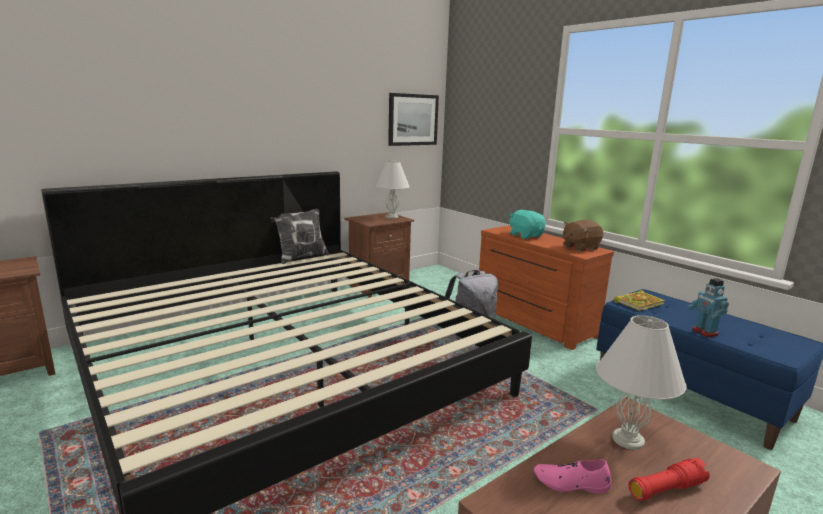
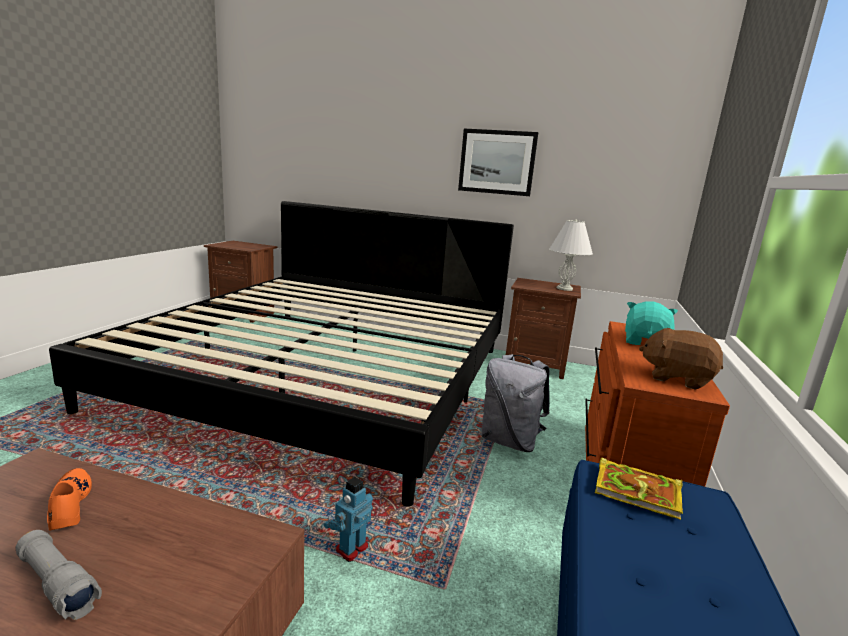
camera: 55 degrees right, 0 degrees up
pillow [270,209,329,264] -> none
picture [388,93,439,146] -> picture moved to [458,129,538,196]
pink shoe [534,459,611,494] -> orange shoe [47,468,92,531]
white table lamp [596,315,687,450] -> none
red flashlight [629,458,710,501] -> grey flashlight [15,530,102,620]
toy robot [687,278,729,337] -> toy robot moved to [324,477,373,562]

